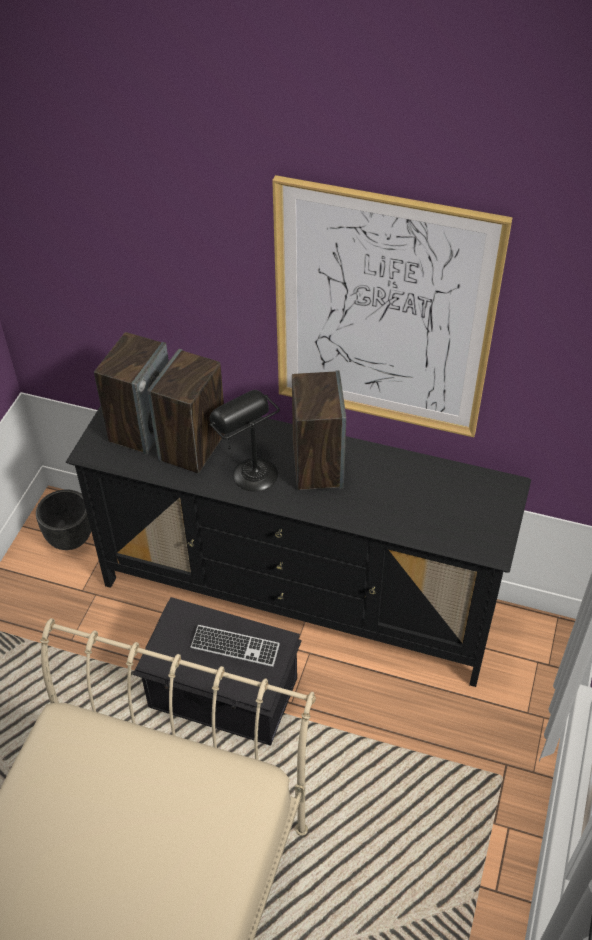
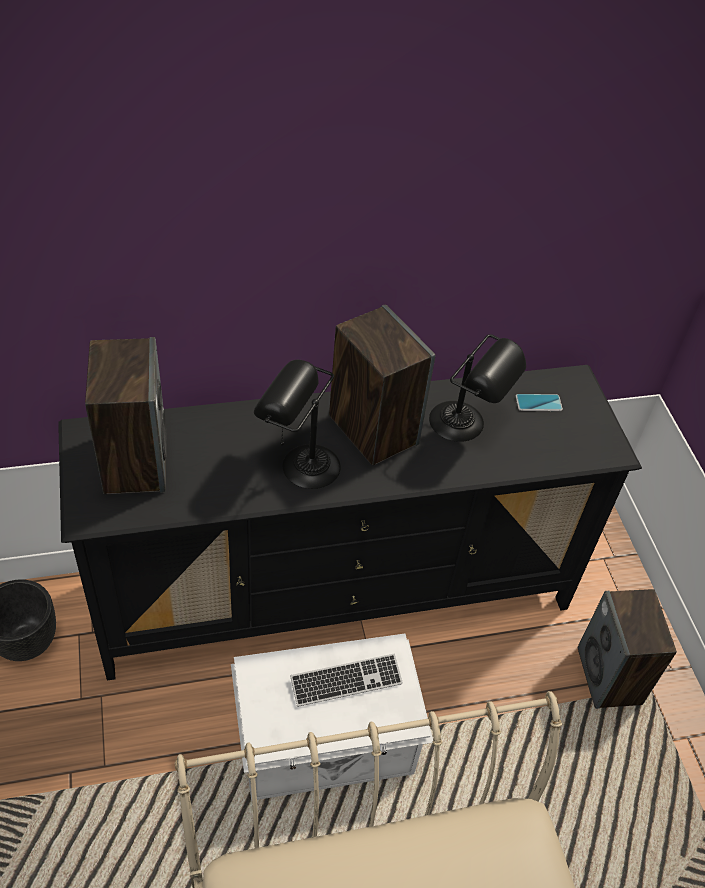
camera: 35 degrees left, 0 degrees up
black storage box [133,597,302,746] -> white storage box [231,634,433,801]
speaker [147,349,225,473] -> speaker moved to [578,589,677,709]
picture [272,175,513,437] -> none
none -> black table lamp [429,334,526,442]
none -> phone [516,394,563,411]

